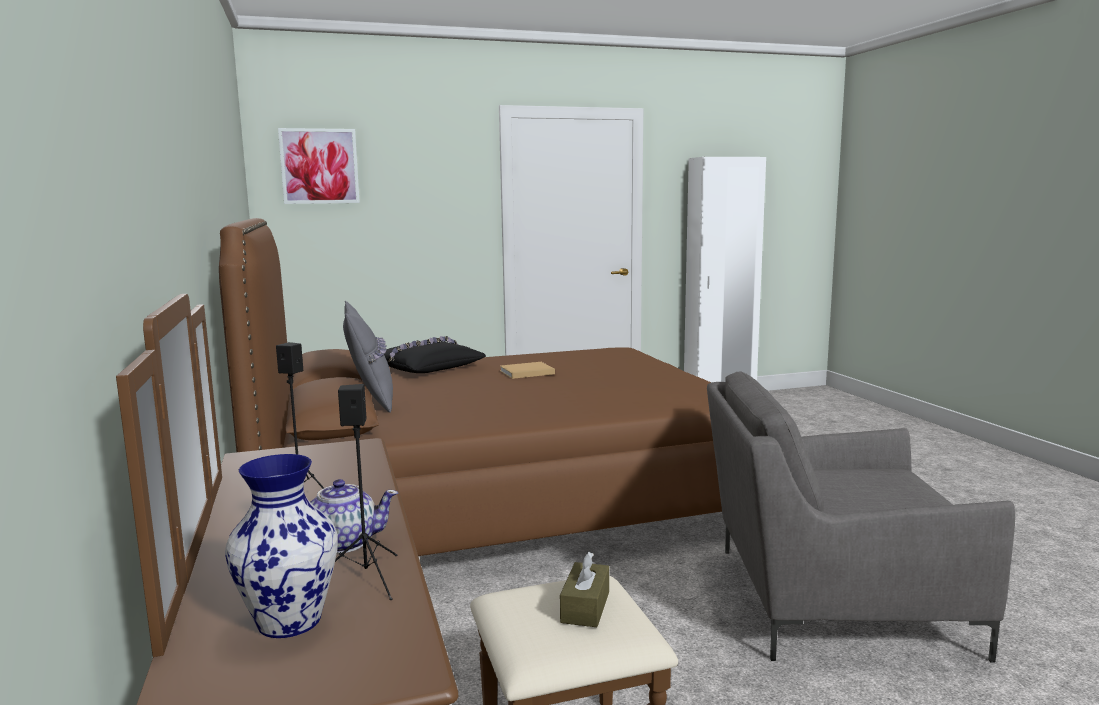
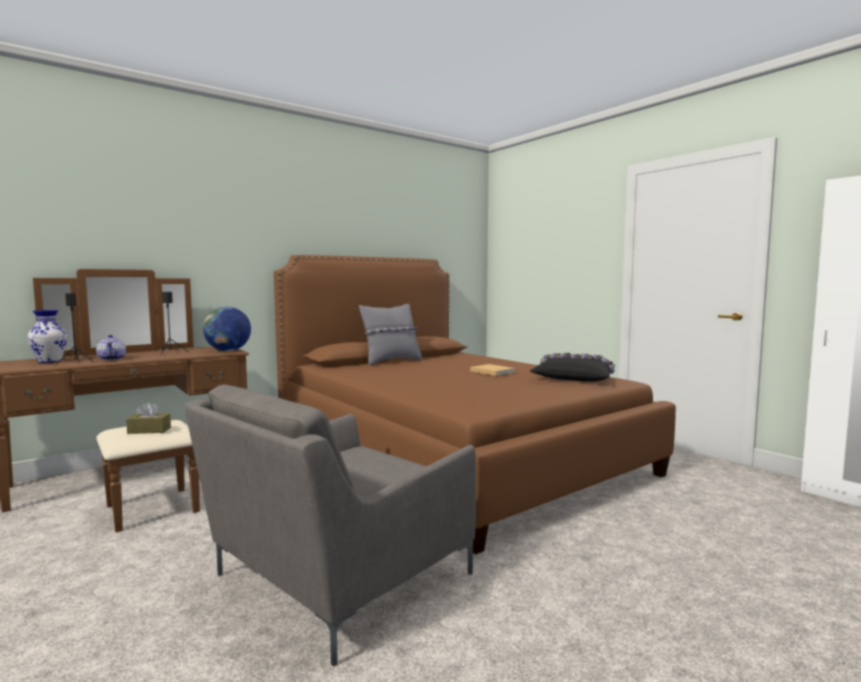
camera: 70 degrees right, 5 degrees down
picture [278,128,360,204] -> none
black pillow [384,336,486,373] -> black pillow moved to [530,353,616,382]
grey armchair [707,371,1015,663] -> grey armchair turned 120 degrees counterclockwise [185,384,476,667]
none -> globe [203,307,251,351]

